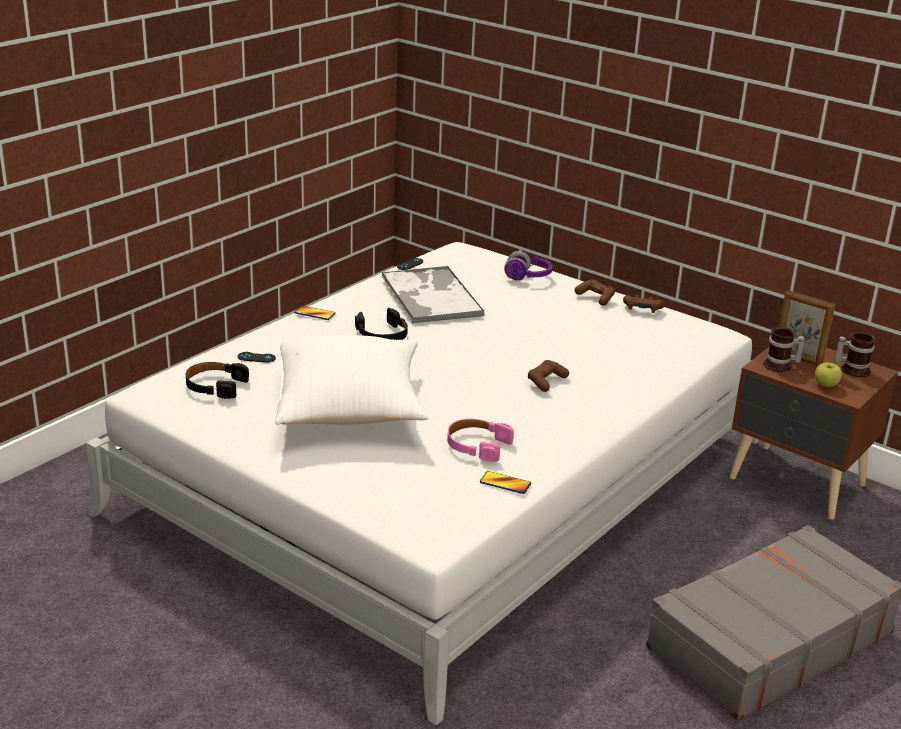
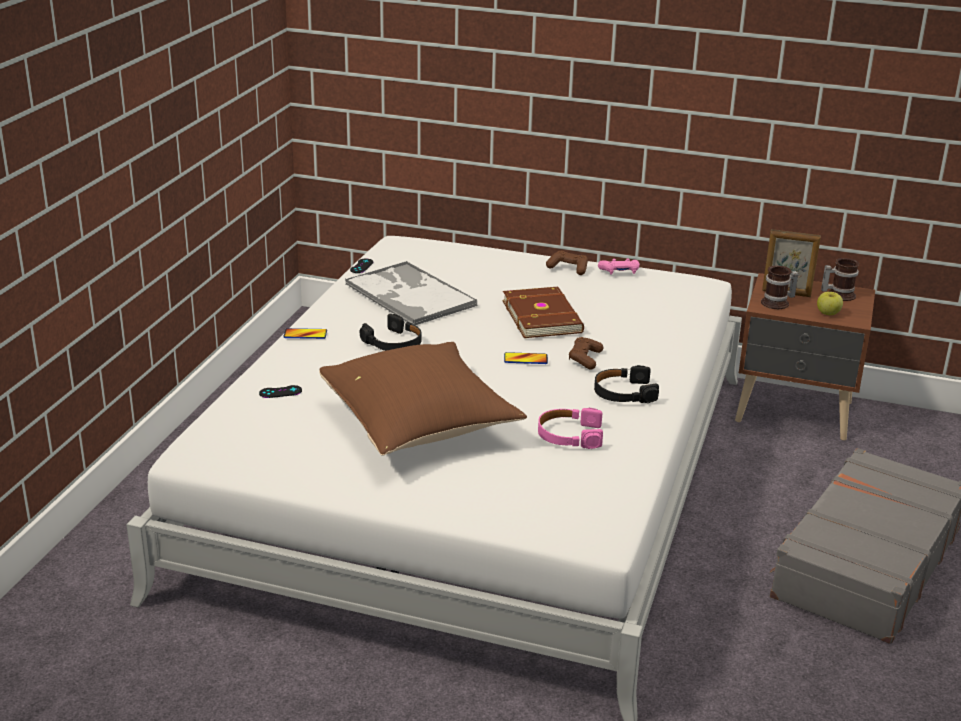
camera: 20 degrees left, 0 degrees up
black headphones [186,362,249,399] -> black headphones moved to [594,365,659,403]
white pillow [275,335,429,425] -> brown pillow [319,342,527,456]
phone [480,471,531,494] -> phone moved to [504,352,548,364]
purple headphones [504,251,553,281] -> none
brown game controller [623,295,665,313] -> pink game controller [598,258,640,275]
none -> brown book [502,287,584,338]

